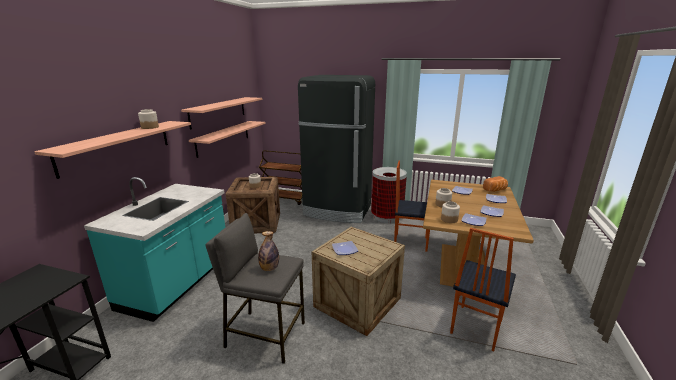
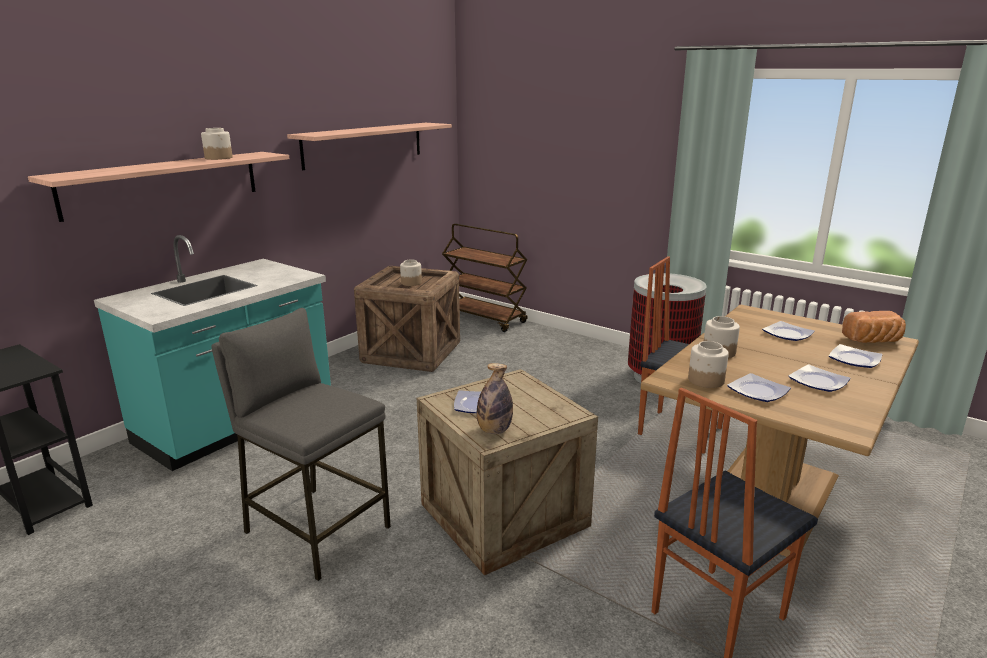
camera: 20 degrees right, 0 degrees up
shelf [189,121,266,158] -> none
bottle [258,231,279,271] -> bottle moved to [477,363,513,434]
black fridge [298,75,375,223] -> none

